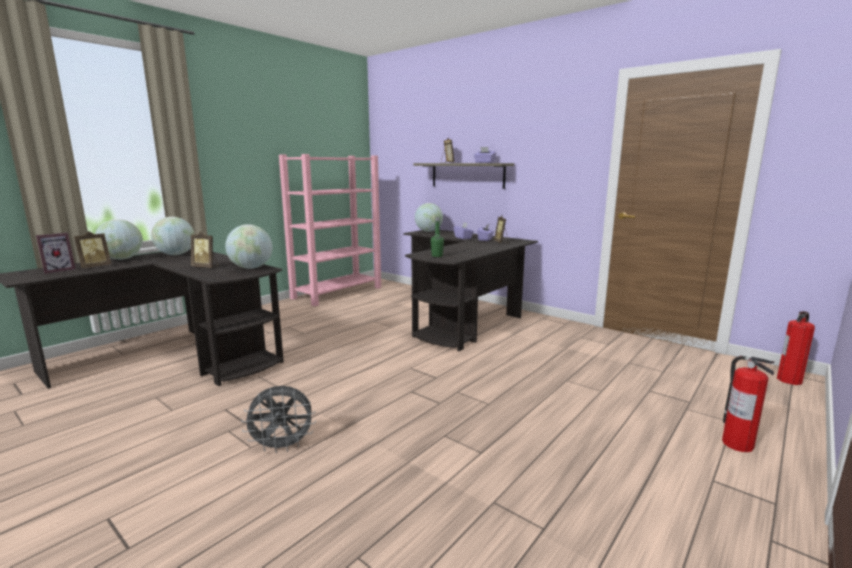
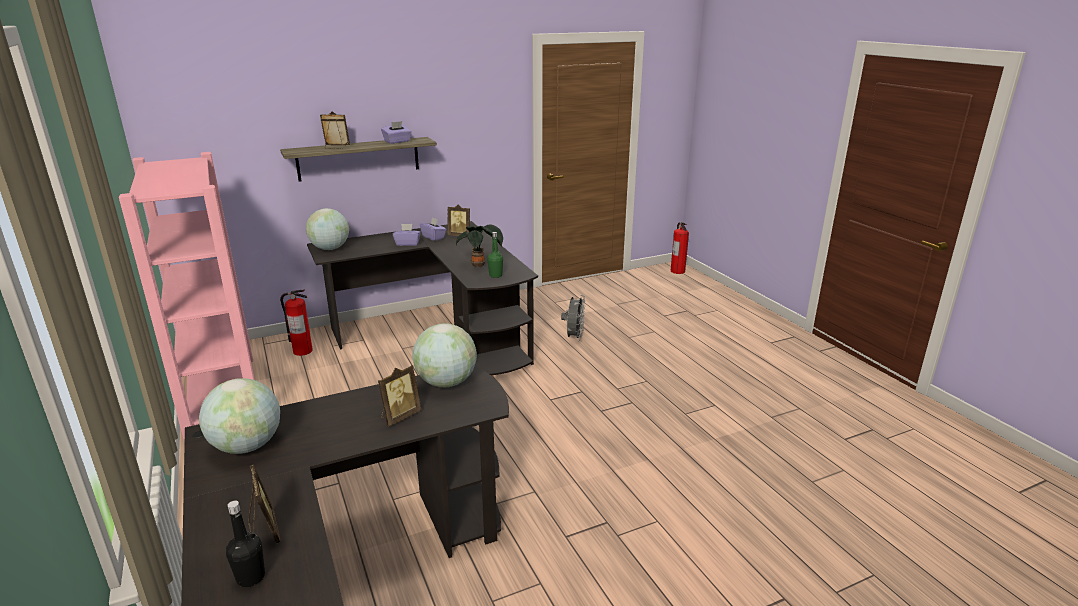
camera: 65 degrees left, 10 degrees up
picture frame [36,233,76,274] -> black bottle [226,500,265,587]
globe [95,219,143,260] -> none
grey fan [241,386,316,453] -> grey fan moved to [561,295,585,341]
fire extinguisher [722,356,774,452] -> fire extinguisher moved to [280,289,313,356]
none -> potted plant [456,225,503,267]

